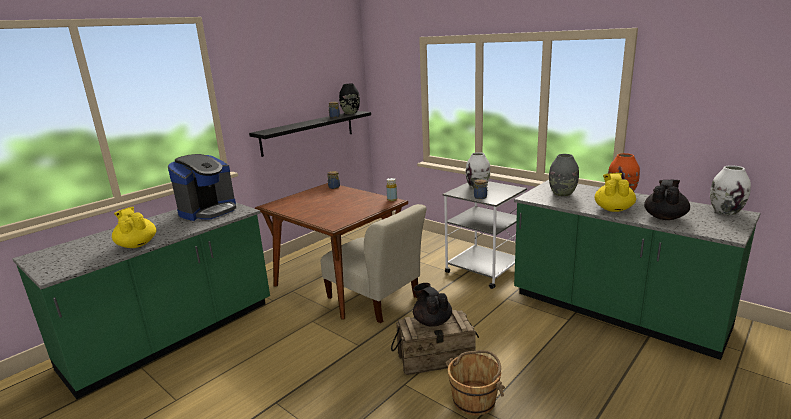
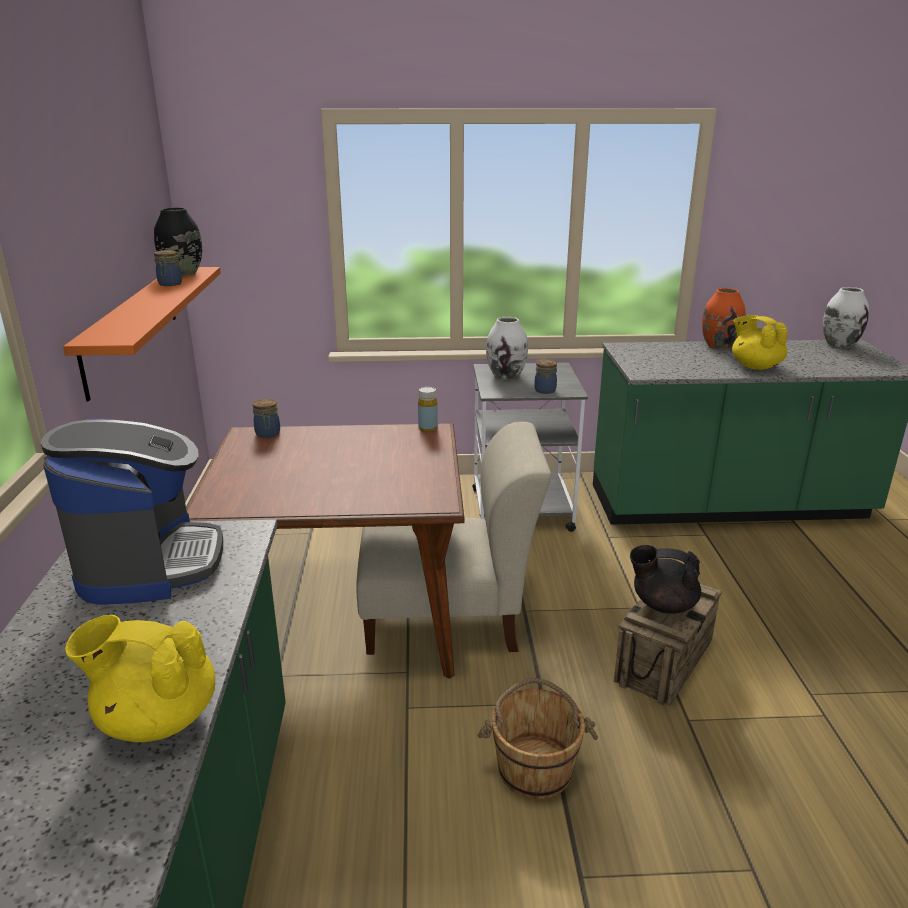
camera: 45 degrees left, 5 degrees up
black shelf [249,111,371,157] -> orange shelf [63,267,221,401]
brown bucket [446,350,505,416] -> brown bucket moved to [478,678,598,799]
grey vase [549,154,579,197] -> none
black teapot [644,180,690,220] -> none

